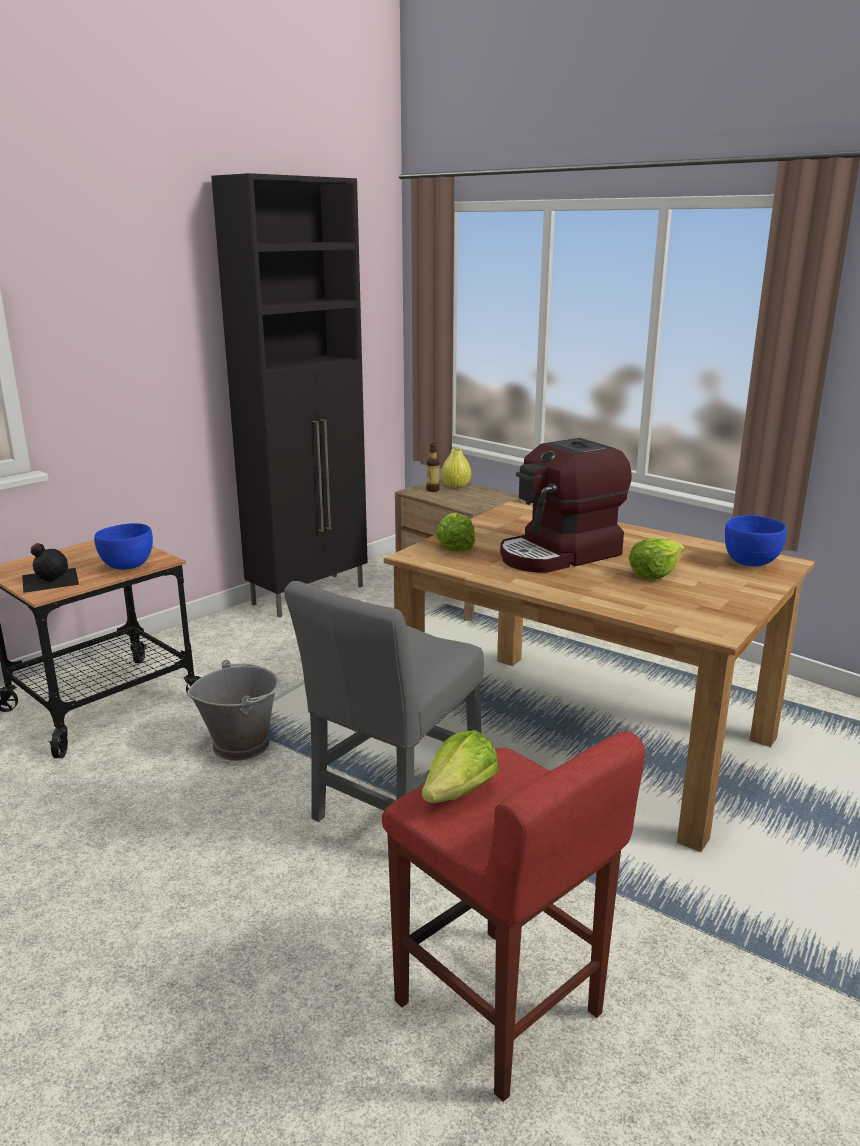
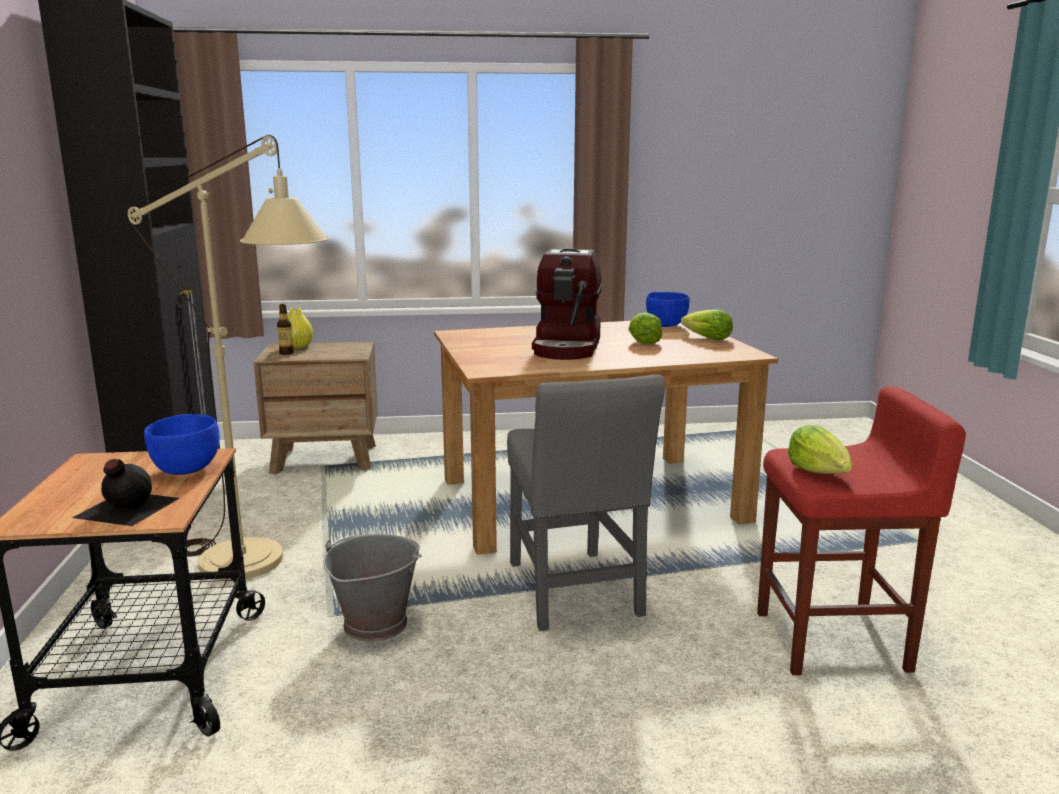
camera: 50 degrees left, 5 degrees down
lettuce [435,513,475,552] -> lettuce moved to [681,310,733,340]
none -> beige floor lamp [128,135,329,580]

